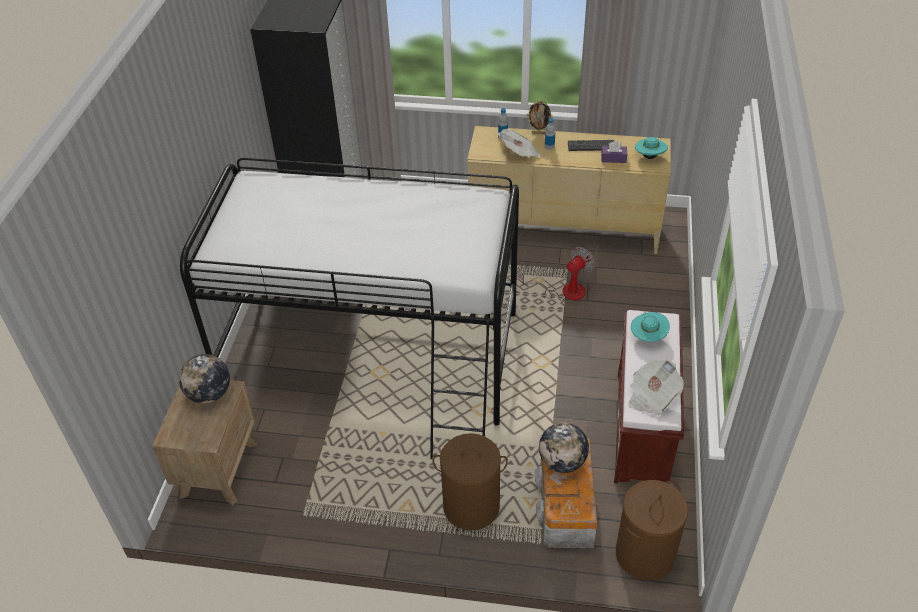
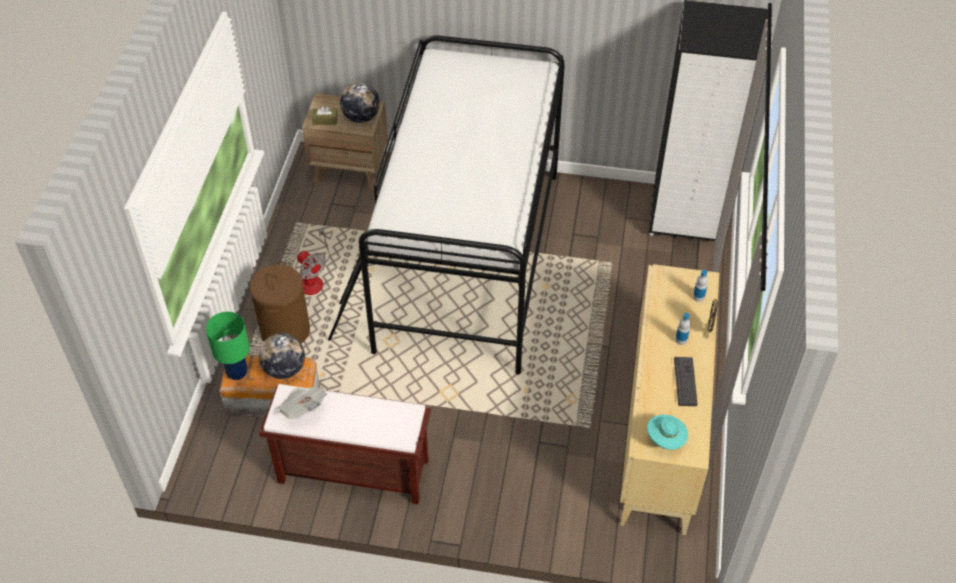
camera: 90 degrees right, 5 degrees up
newspaper [498,129,541,158] -> none
fan [518,247,595,301] -> fan moved to [297,227,330,295]
purple tissue box [601,141,627,163] -> none
brown laundry basket [616,480,688,580] -> none
turquoise hat [631,312,670,342] -> none
none -> green table lamp [206,312,250,380]
none -> brown tissue box [312,106,338,125]

